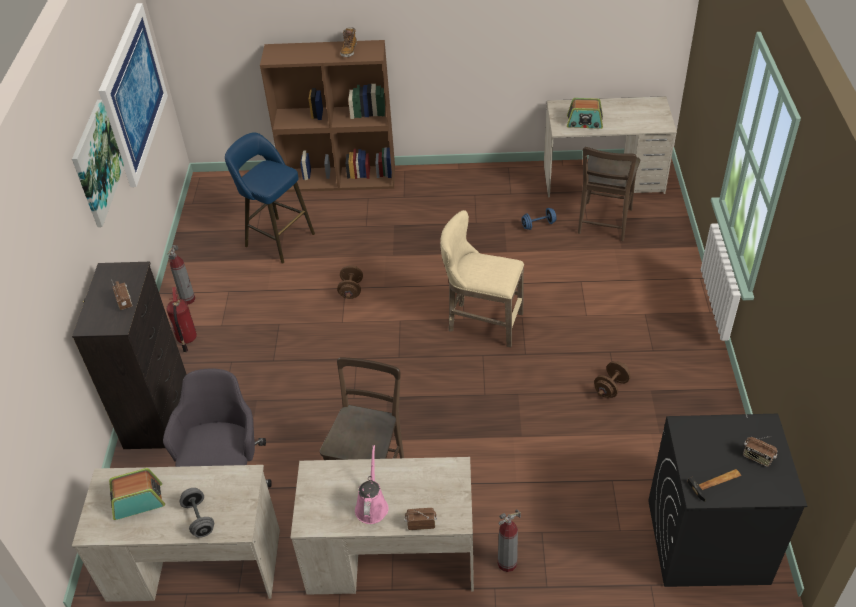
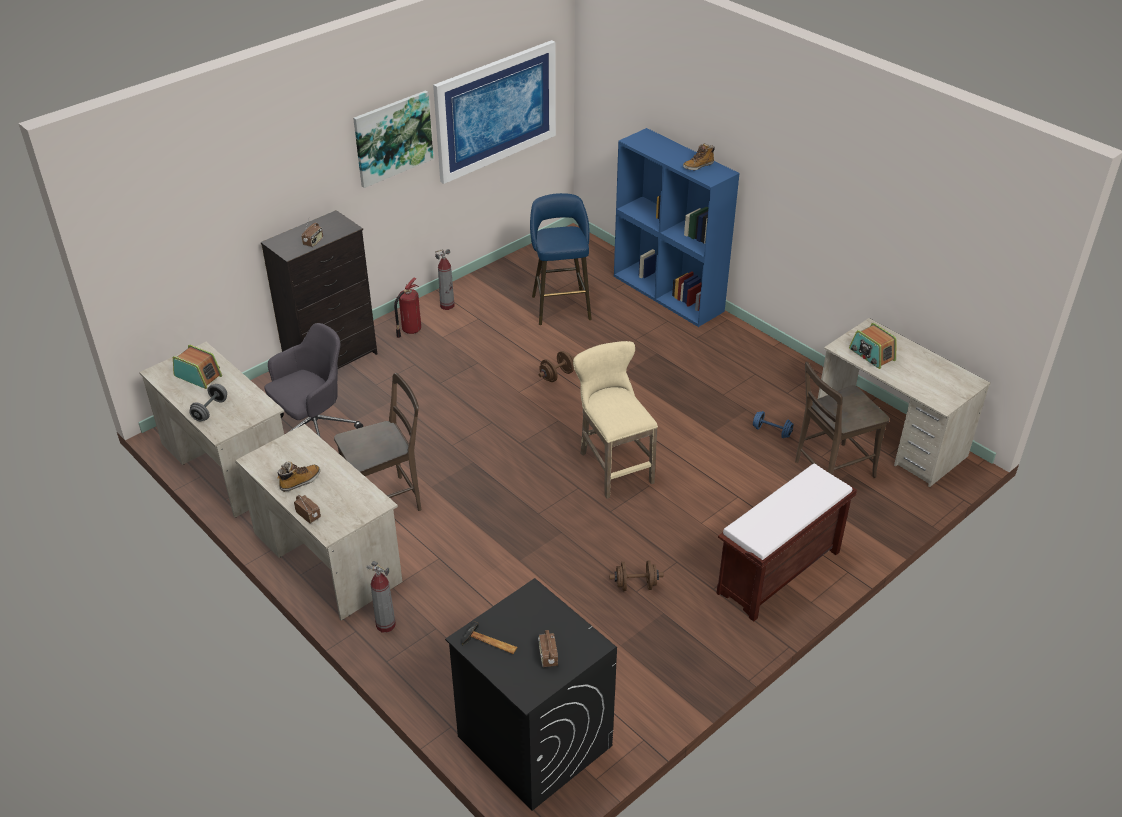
camera: 45 degrees right, 5 degrees down
brown bookcase [260,40,395,192] -> blue bookcase [614,128,740,327]
pink watering can [355,445,389,524] -> boot [277,461,320,492]
none -> brown bench [716,464,857,622]

